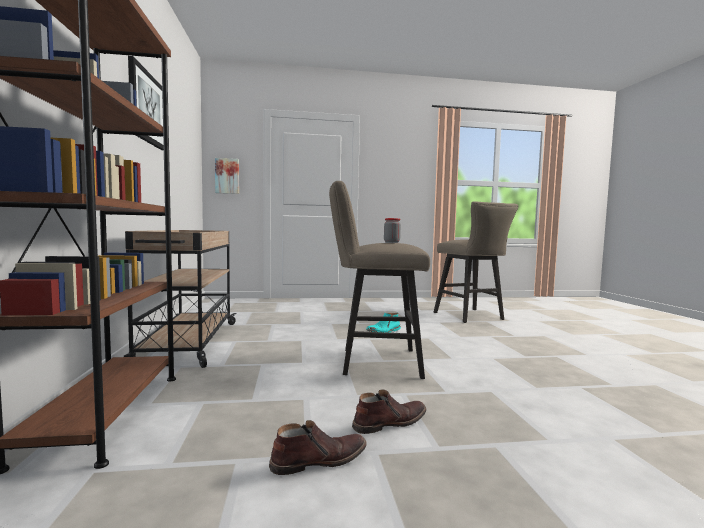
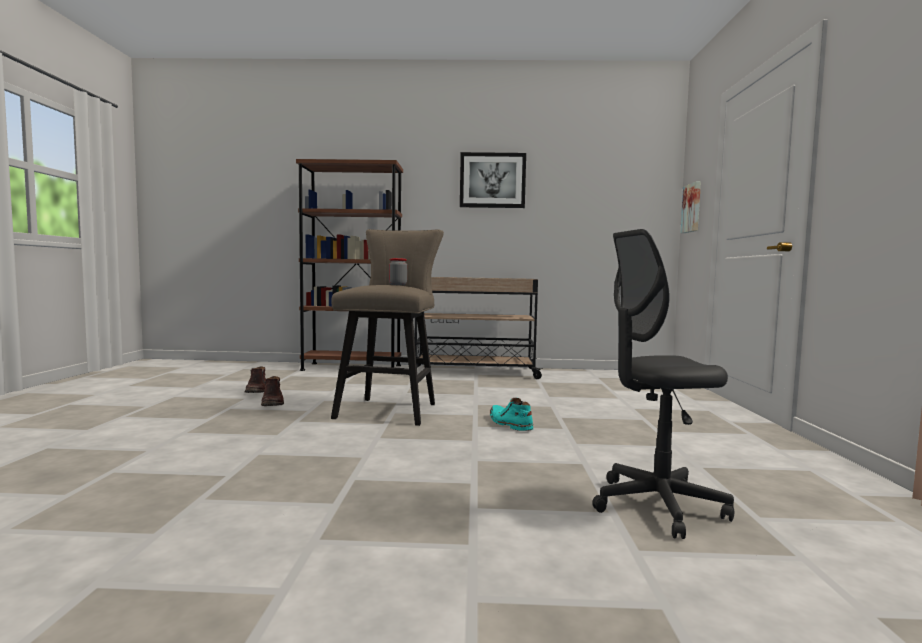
camera: 100 degrees right, 0 degrees up
beige stool [434,201,518,323] -> grey office chair [592,229,734,539]

